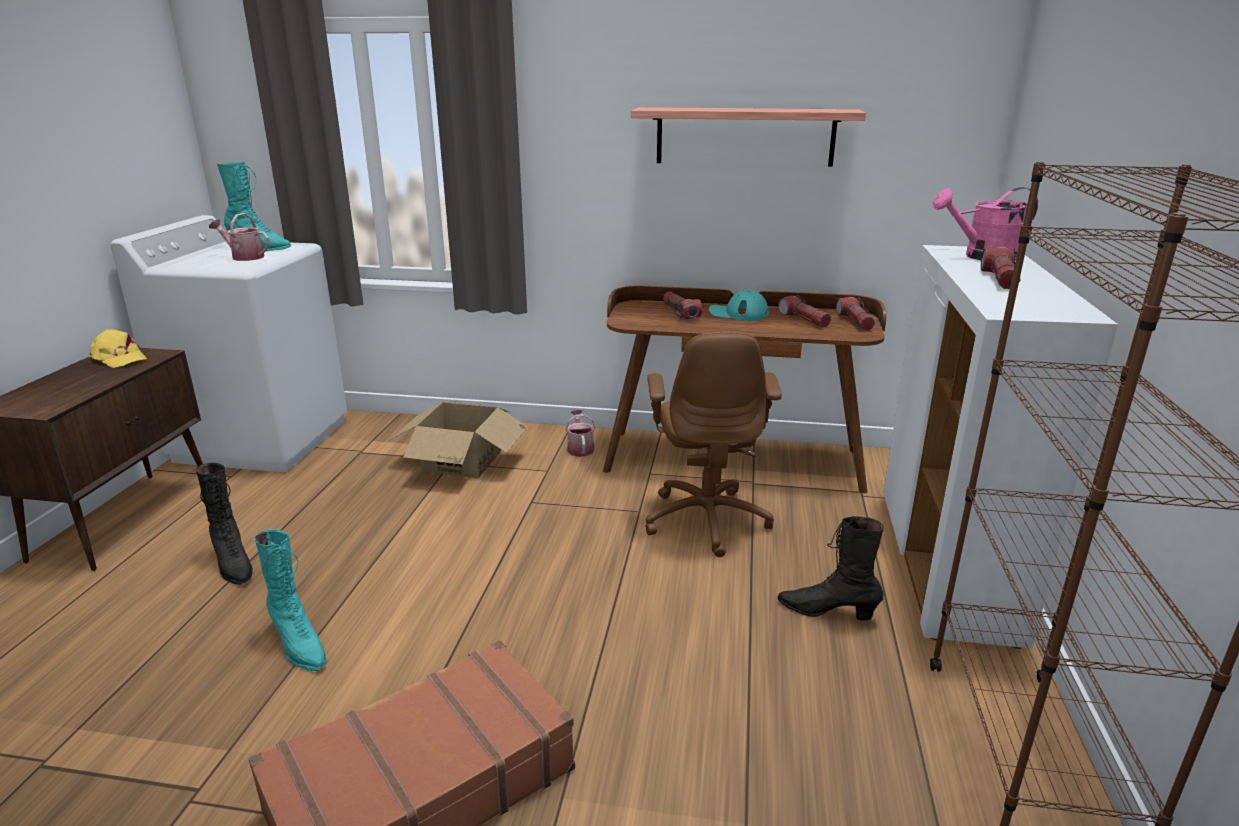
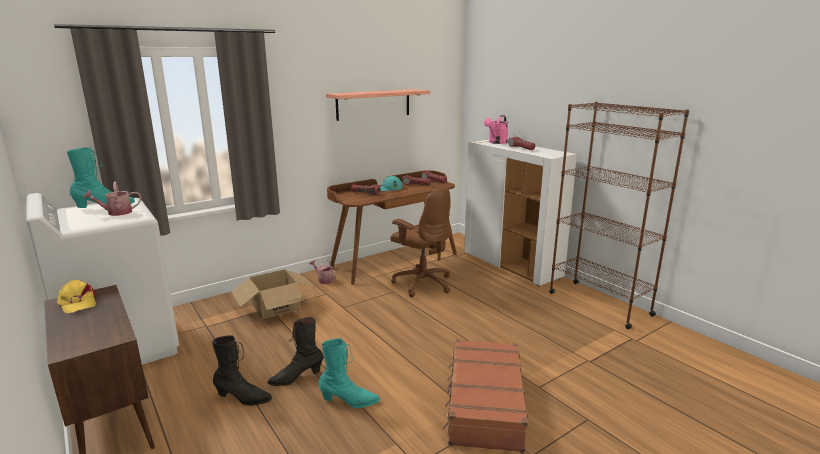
camera: 45 degrees left, 5 degrees down
yellow cap [89,329,147,368] -> yellow cap turned 60 degrees clockwise [57,280,96,313]
black boot [777,516,884,620] -> black boot moved to [268,317,324,386]

